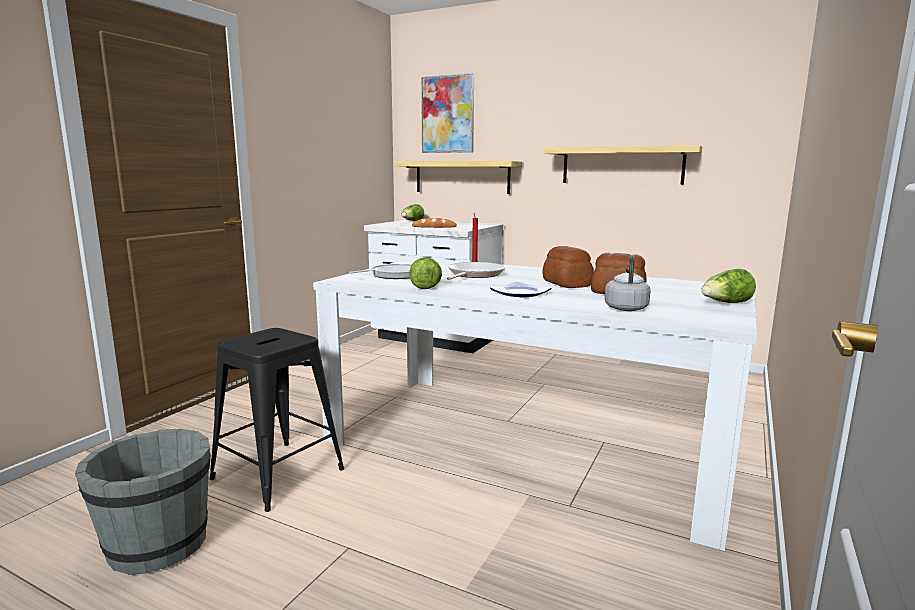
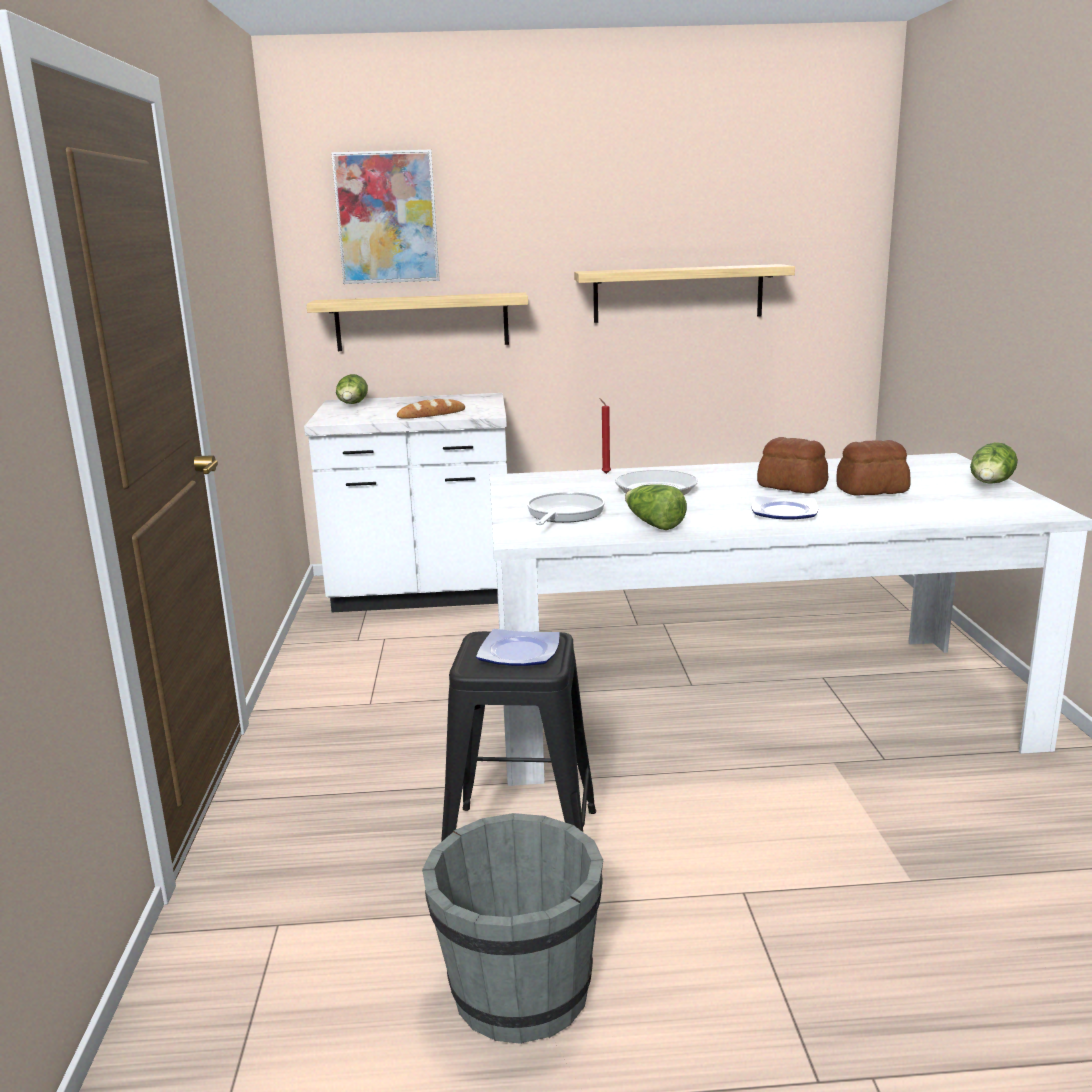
camera: 30 degrees left, 5 degrees up
grey kettle [605,255,651,311] -> none
none -> plate [476,629,560,666]

